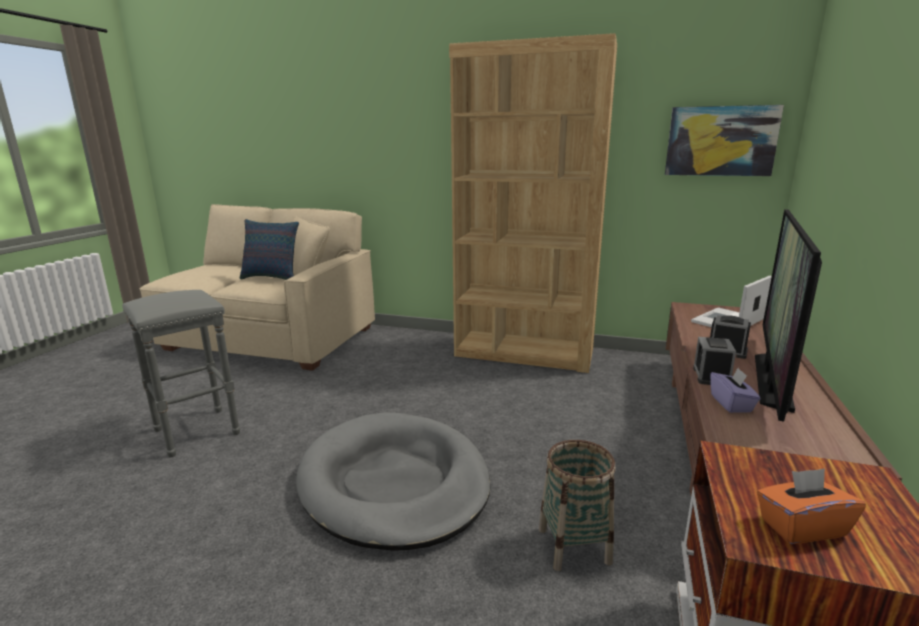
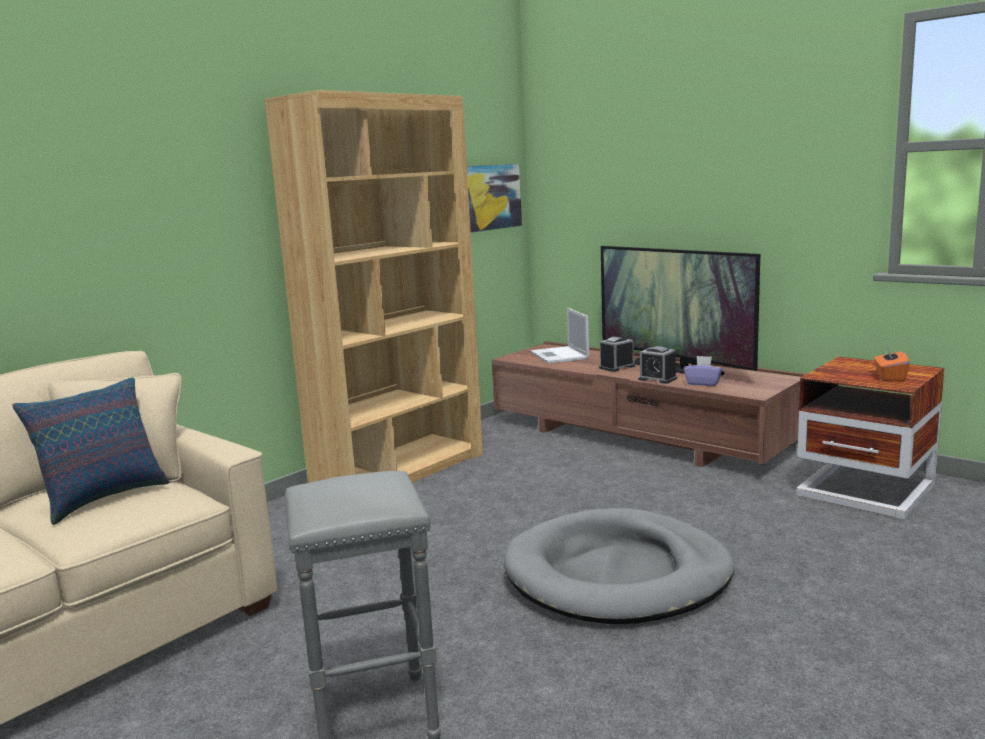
camera: 65 degrees left, 5 degrees down
basket [539,440,616,571] -> none

